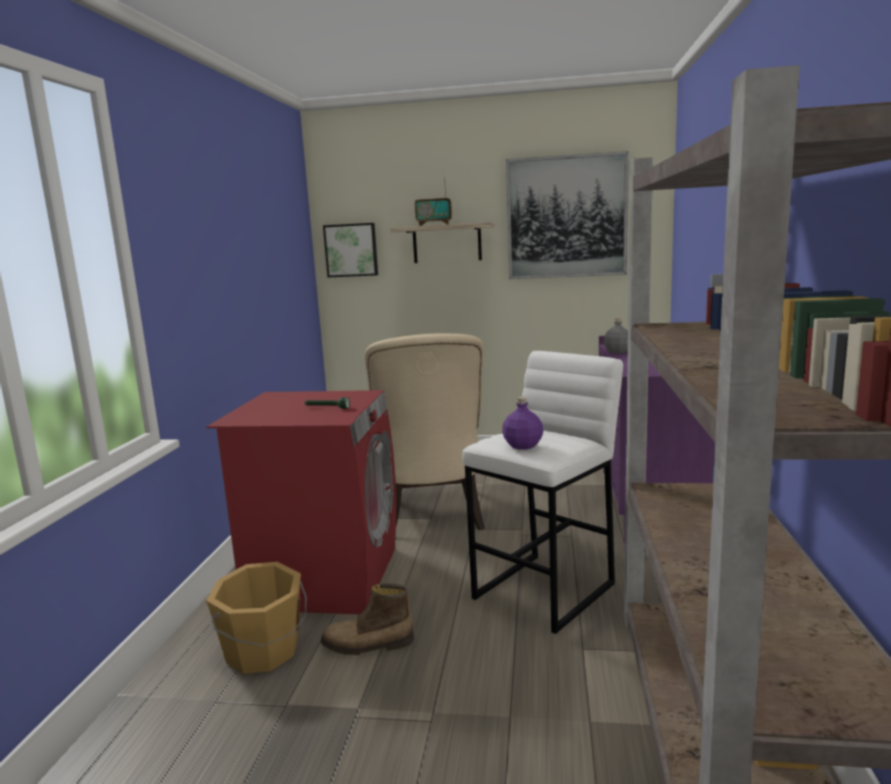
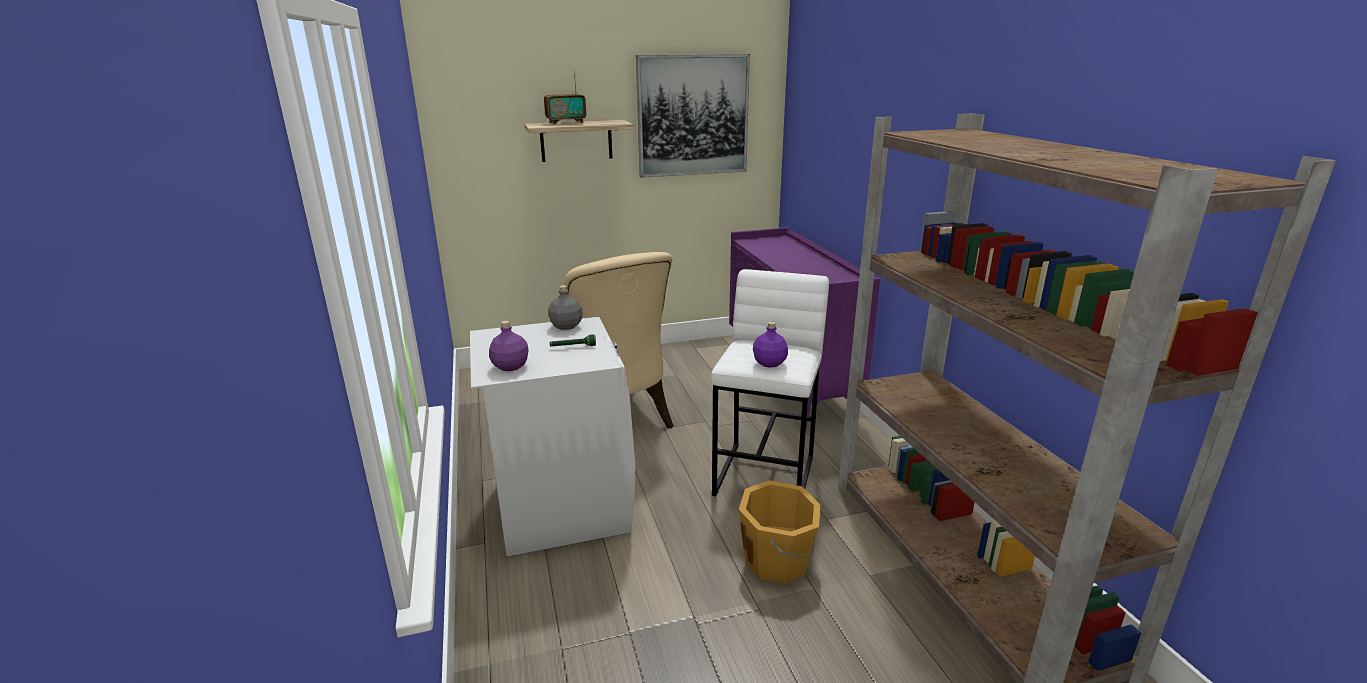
camera: 25 degrees left, 10 degrees up
red washing machine [206,390,396,614] -> white washing machine [470,317,635,556]
orange bucket [206,562,307,674] -> orange bucket moved to [739,480,820,584]
boot [320,584,414,655] -> none
picture [323,223,378,277] -> none
grey bottle [604,318,628,353] -> grey bottle moved to [548,285,583,330]
none -> purple bottle [489,321,529,371]

